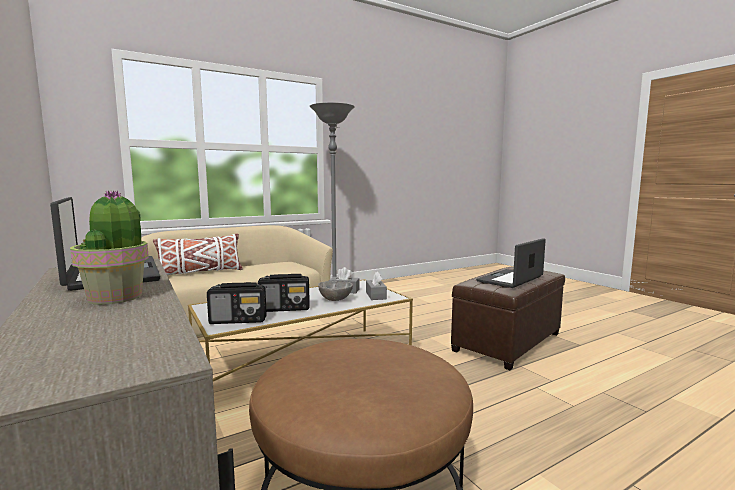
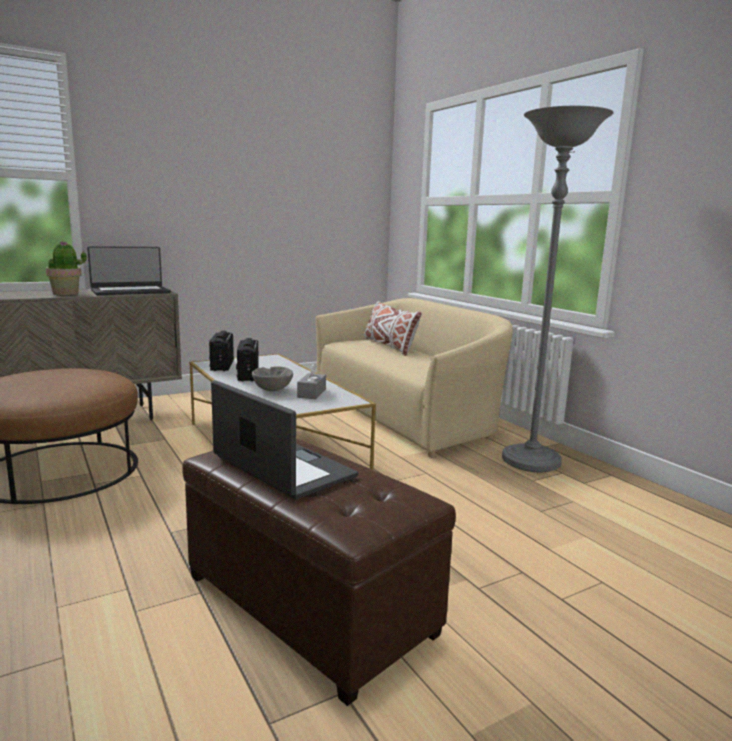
camera: 90 degrees right, 5 degrees up
grey tissue box [366,271,387,300] -> none

